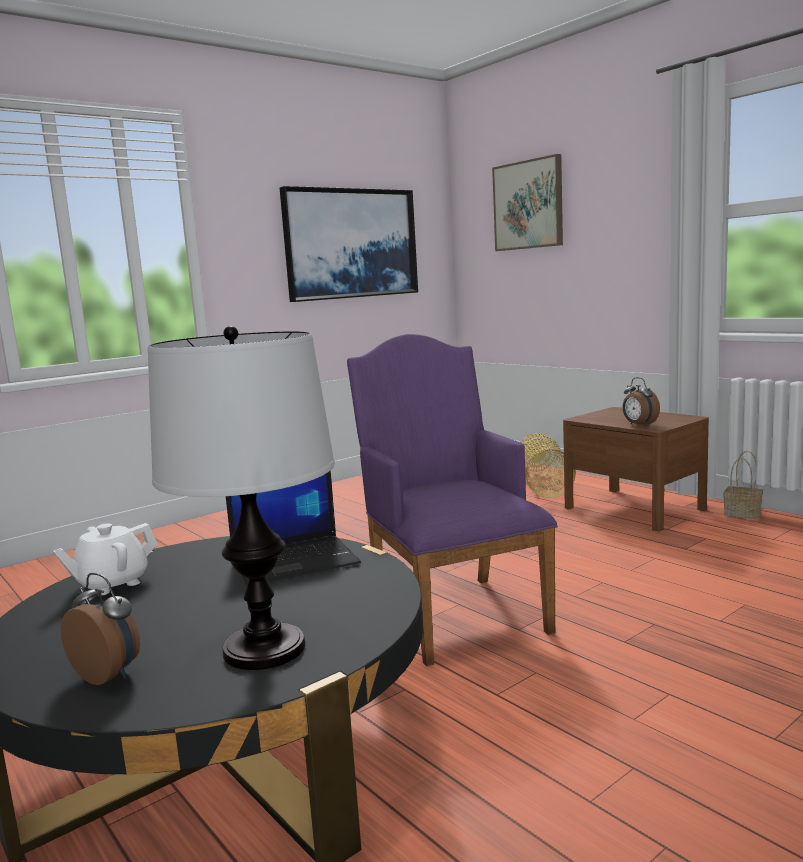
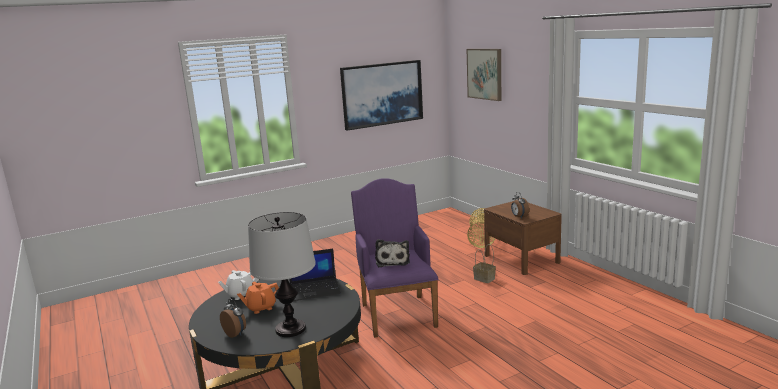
camera: 10 degrees right, 5 degrees up
basket [723,451,763,519] -> basket moved to [473,244,496,283]
none -> orange teapot [237,281,279,314]
none -> plush toy [375,239,410,267]

